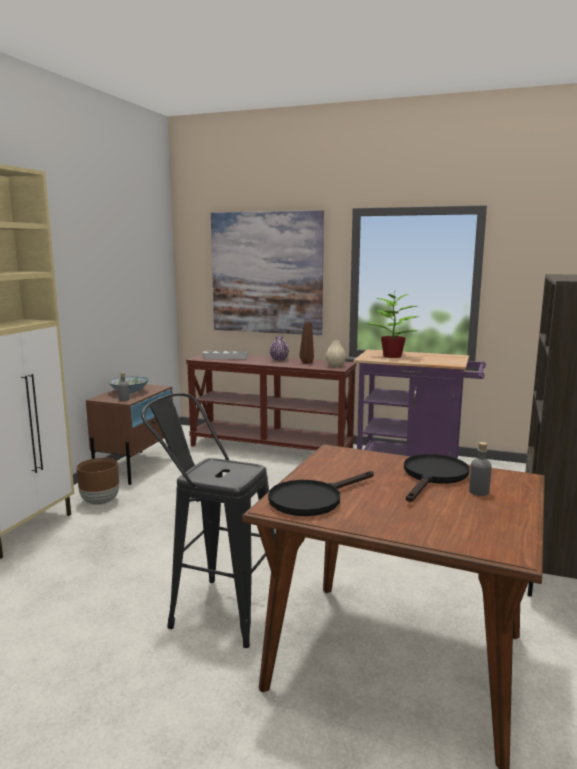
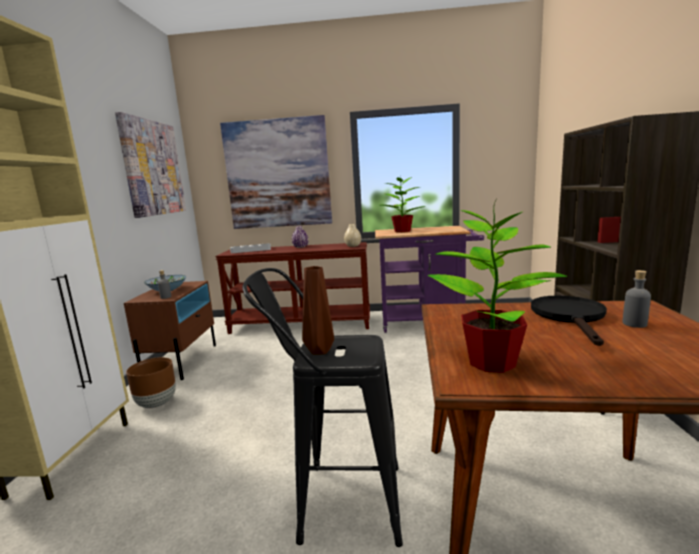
camera: 15 degrees left, 0 degrees up
black frying pan [268,471,374,516] -> potted plant [427,200,568,373]
brown vase [299,322,314,364] -> brown vase moved to [302,266,334,355]
none -> picture [115,112,186,218]

